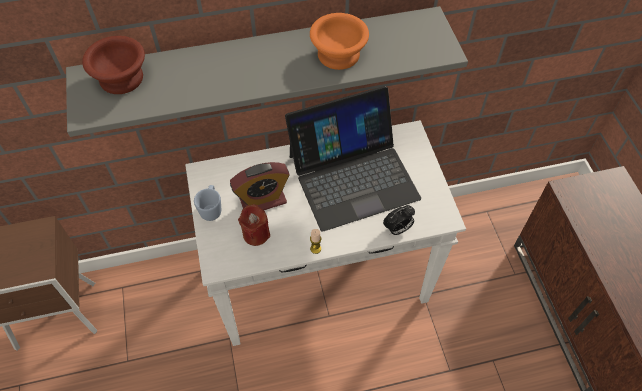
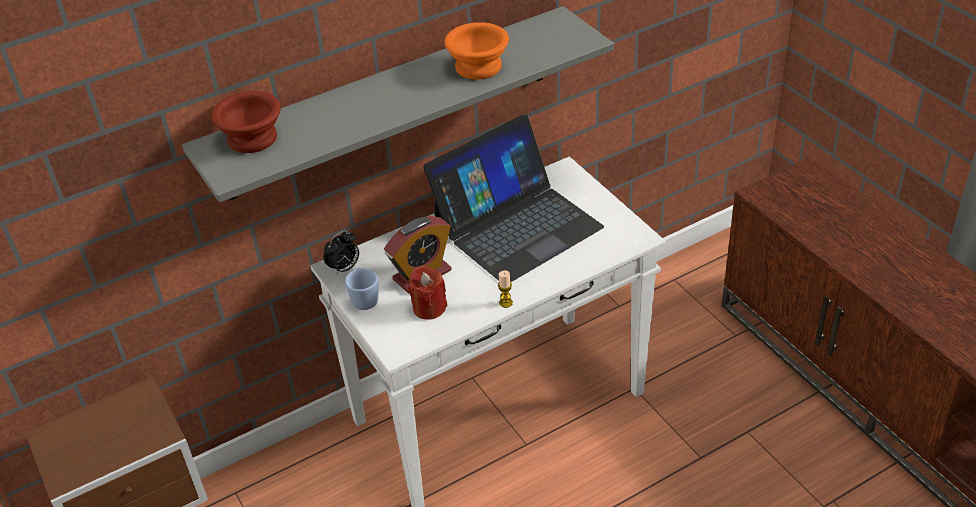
camera: 15 degrees left, 15 degrees down
alarm clock [383,205,415,235] -> alarm clock moved to [323,230,359,274]

